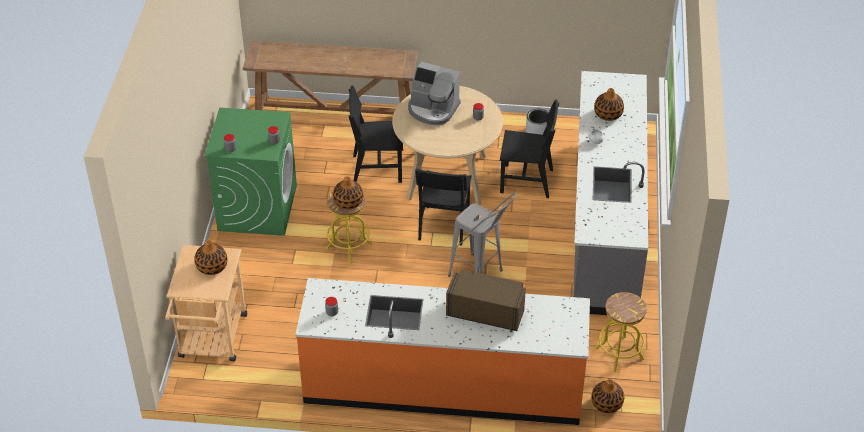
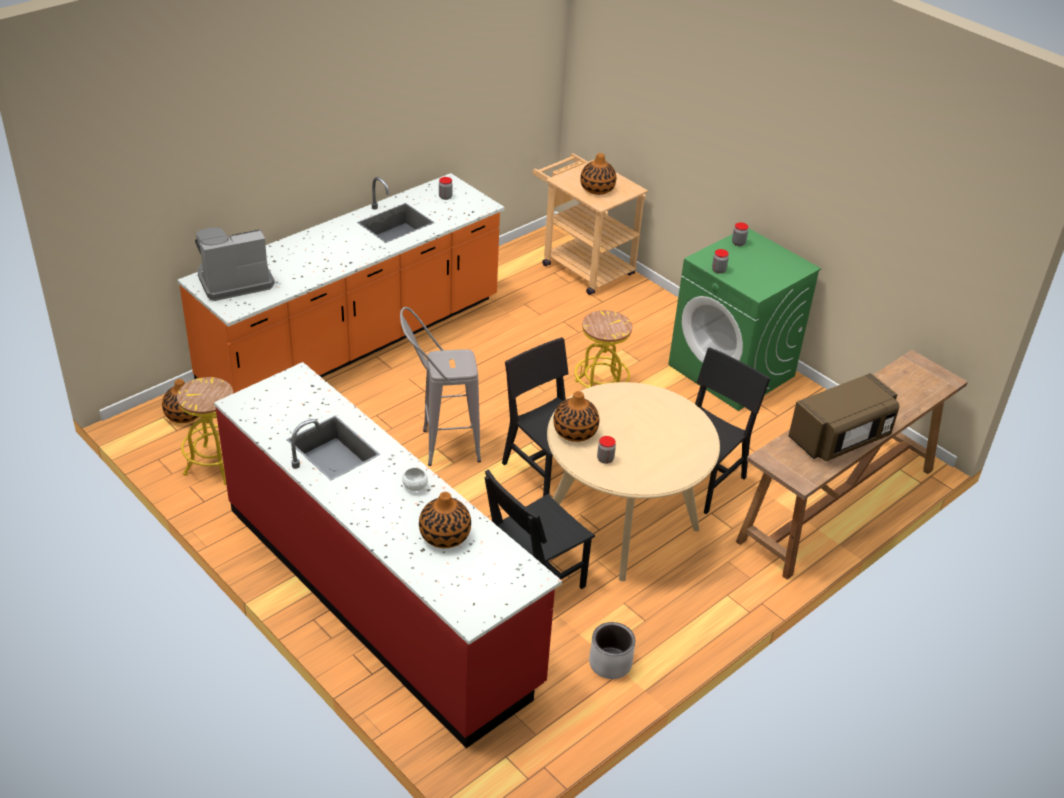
camera: 130 degrees right, 5 degrees down
vase [333,176,363,209] -> vase moved to [553,391,599,442]
coffee machine [408,62,461,125] -> coffee machine moved to [195,228,275,301]
brown microwave [446,269,526,331] -> brown microwave moved to [788,373,899,461]
grey counter [573,71,648,315] -> red counter [214,362,562,748]

